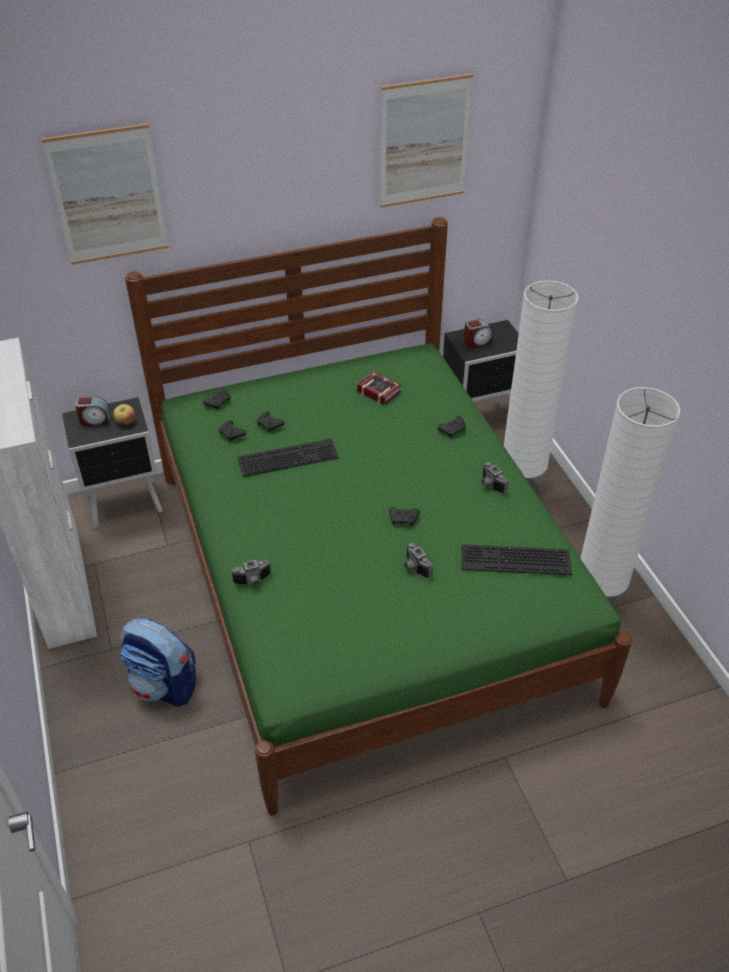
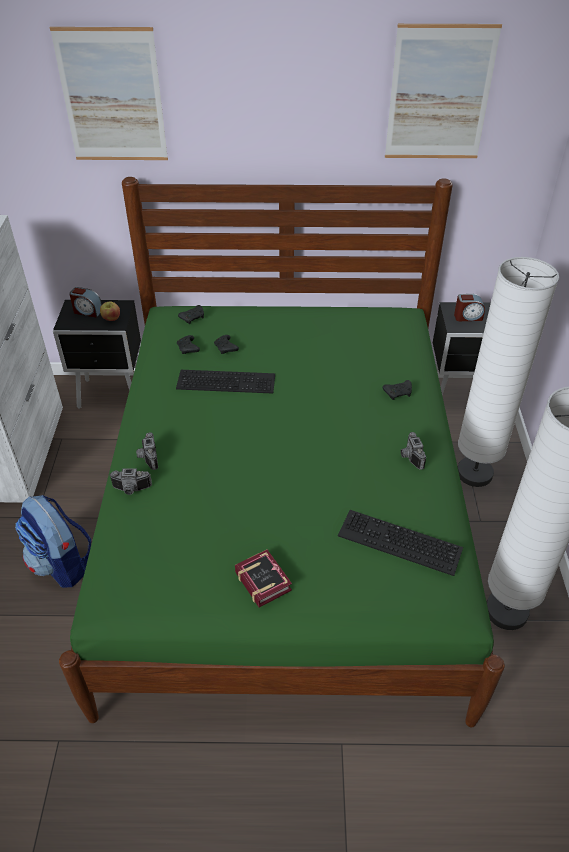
camera: 20 degrees right, 0 degrees up
book [357,372,401,405] -> book moved to [235,549,292,607]
black game controller [389,507,420,526] -> none
camera [404,542,433,578] -> camera moved to [136,432,158,470]

